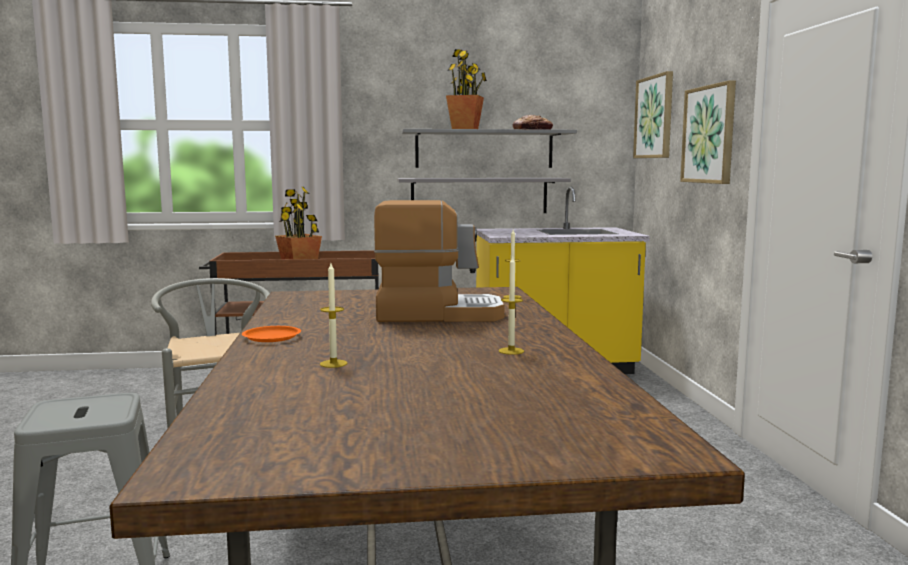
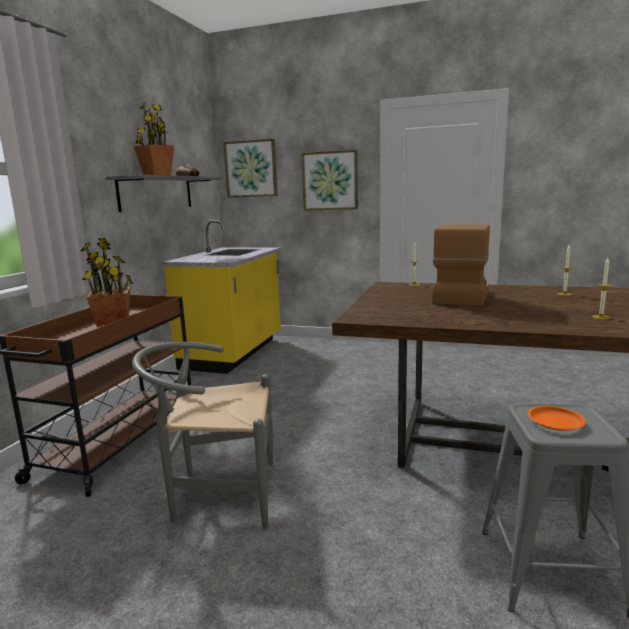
camera: 65 degrees left, 5 degrees up
orange plate [242,326,301,342] -> orange plate moved to [528,406,586,431]
grey shelf [397,178,571,213] -> none

